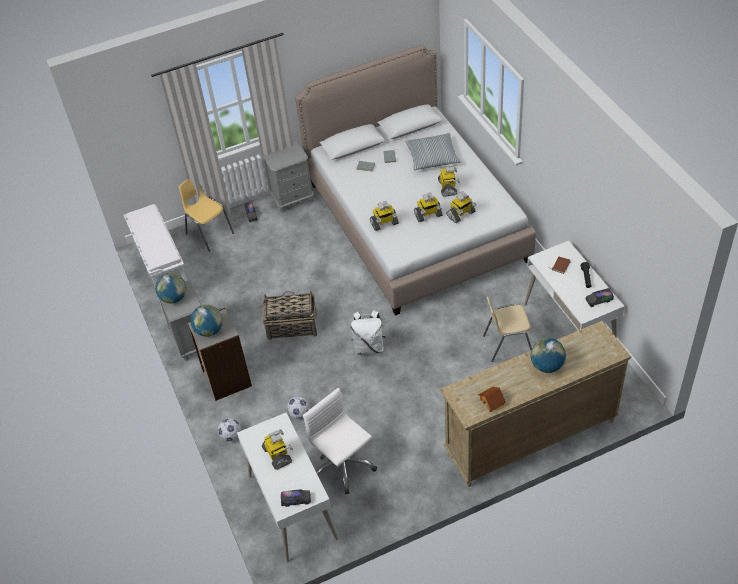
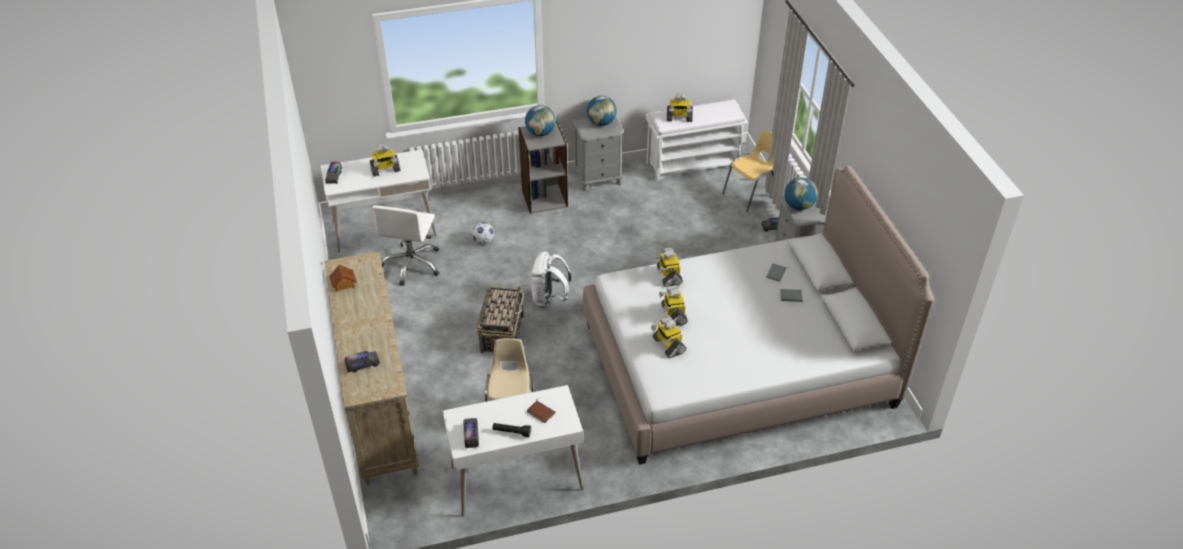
camera: 95 degrees right, 5 degrees down
football [218,418,241,442] -> none
basket [262,291,317,340] -> basket moved to [477,286,524,353]
white office chair [303,388,377,494] -> white office chair turned 135 degrees clockwise [372,205,439,286]
pillow [405,133,461,170] -> none
toy robot [438,164,460,197] -> toy robot moved to [667,92,693,122]
globe [530,338,566,373] -> globe moved to [784,177,818,210]
none -> toy truck [345,351,380,373]

